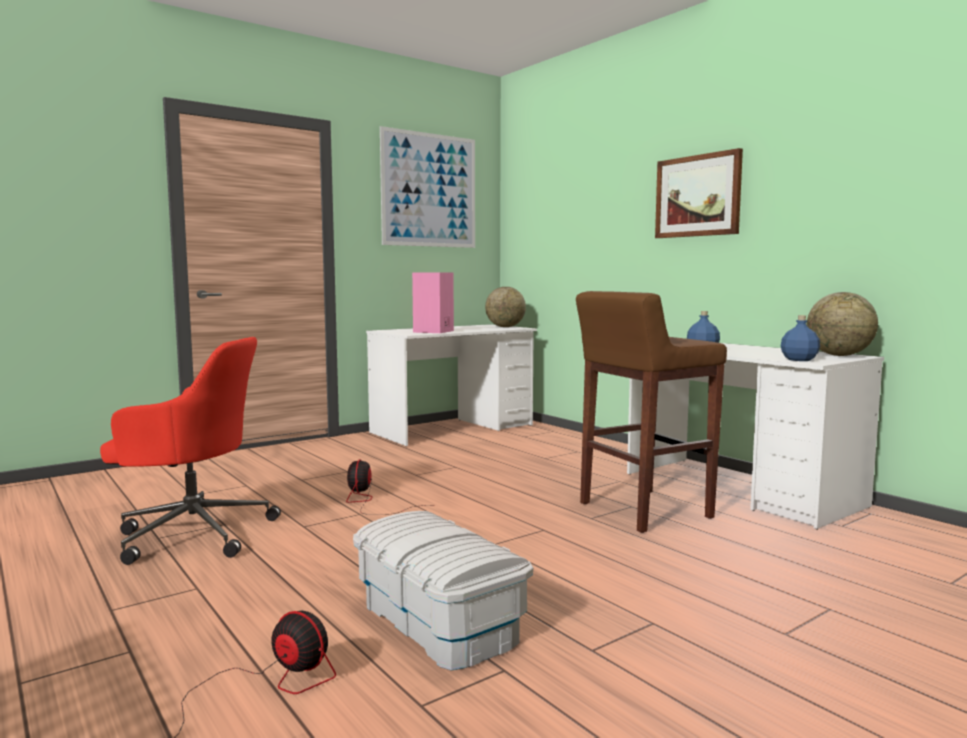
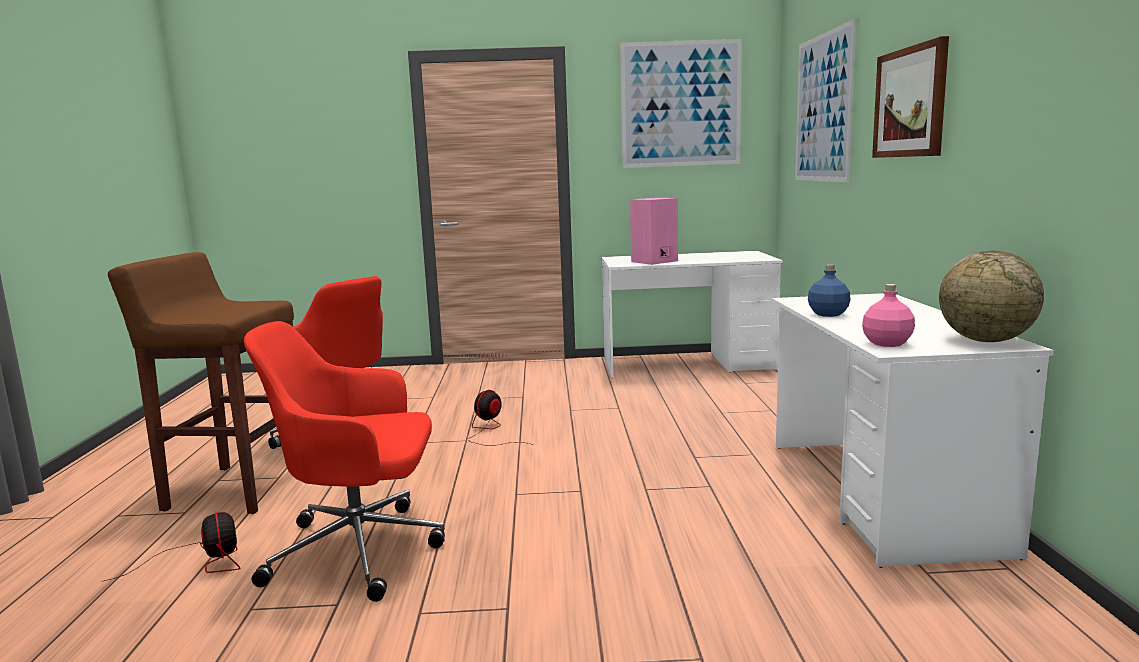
camera: 35 degrees right, 5 degrees up
white storage box [353,511,533,671] -> red office chair [244,321,445,602]
globe [485,287,526,327] -> none
brown stool [576,291,727,533] -> brown stool moved to [108,252,294,514]
blue bottle [781,315,820,361] -> pink bottle [862,284,915,347]
none -> picture [795,19,856,182]

